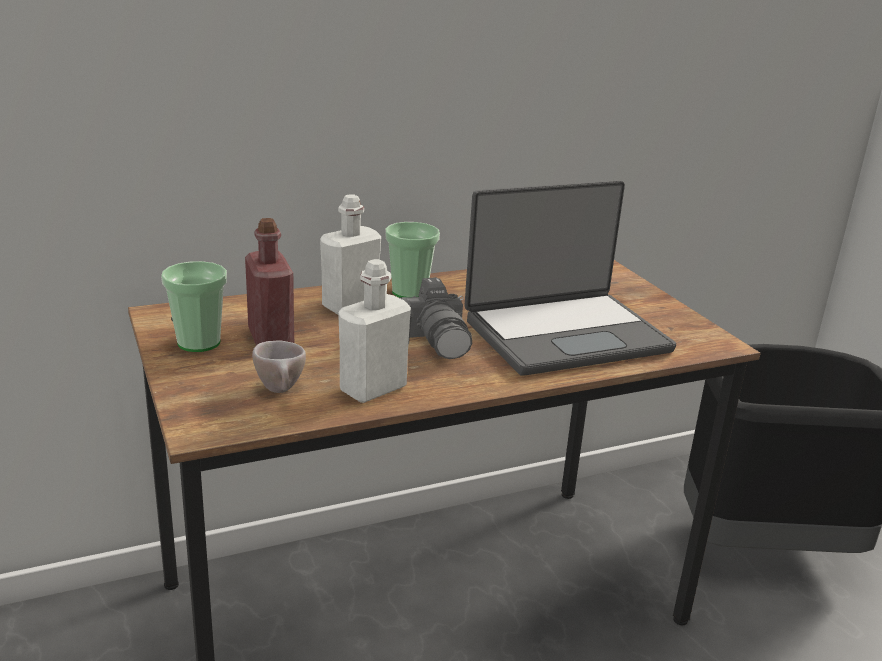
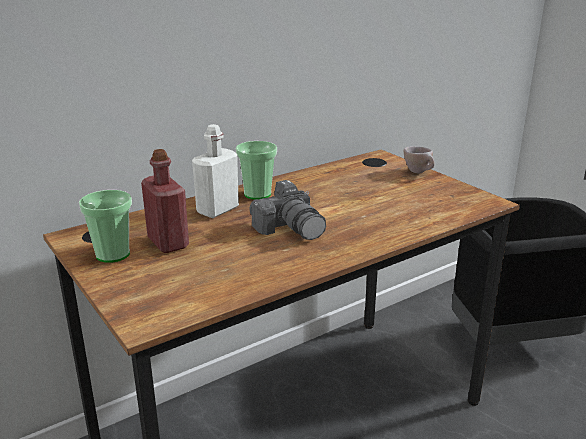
camera: 10 degrees left, 0 degrees up
beige cup [252,340,306,393] -> beige cup moved to [404,146,434,173]
white bottle [338,259,411,403] -> none
laptop [464,180,676,376] -> none

